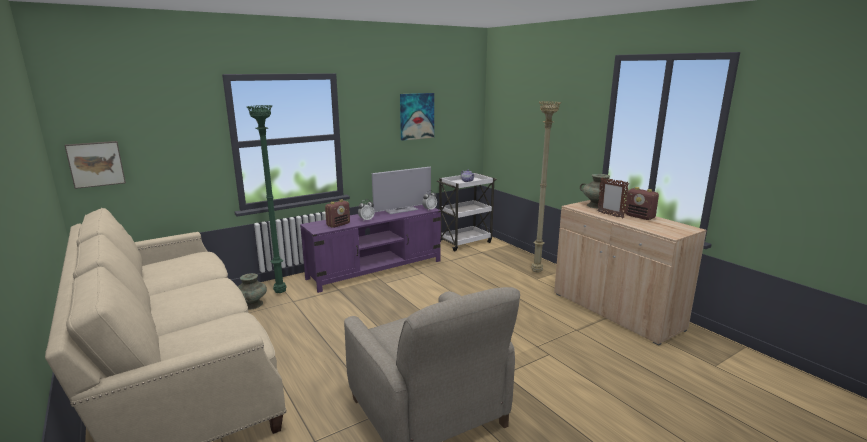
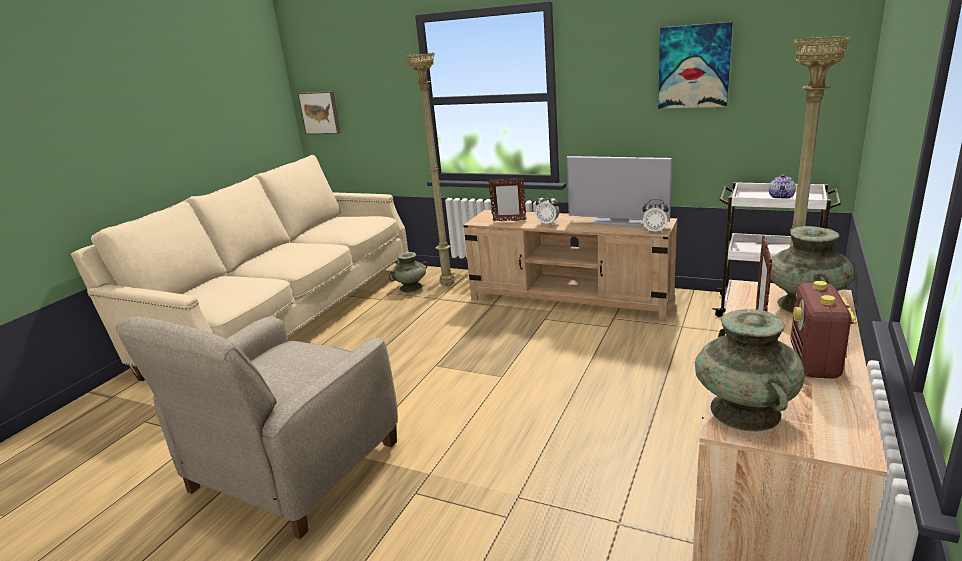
camera: 60 degrees right, 5 degrees up
green floor lamp [246,105,286,293] -> beige floor lamp [405,52,455,286]
purple tv stand [300,205,441,293] -> beige tv stand [463,210,678,322]
radio [325,199,350,228] -> picture frame [488,178,527,221]
none -> turquoise vase [695,309,805,432]

